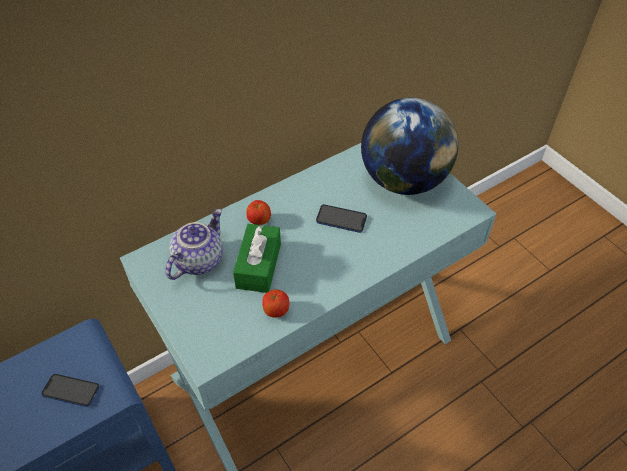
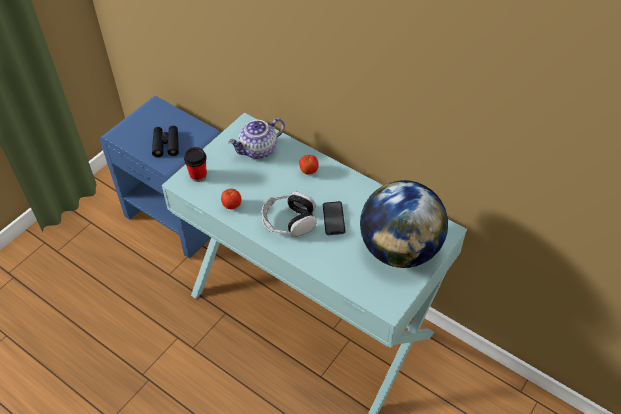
camera: 70 degrees right, 0 degrees up
phone [41,374,100,407] -> black binoculars [152,126,179,157]
teapot [165,209,223,280] -> teapot turned 135 degrees clockwise [228,118,285,159]
green tissue box [233,224,281,293] -> none
none -> cup [184,147,207,182]
none -> headphones [261,191,317,237]

